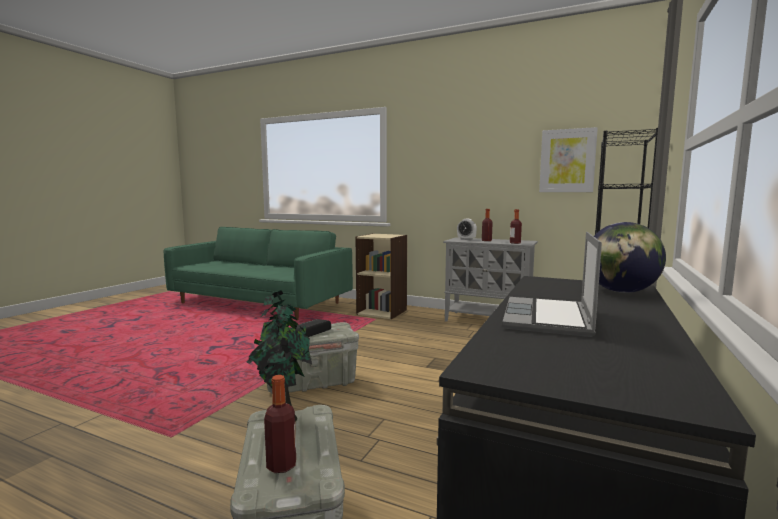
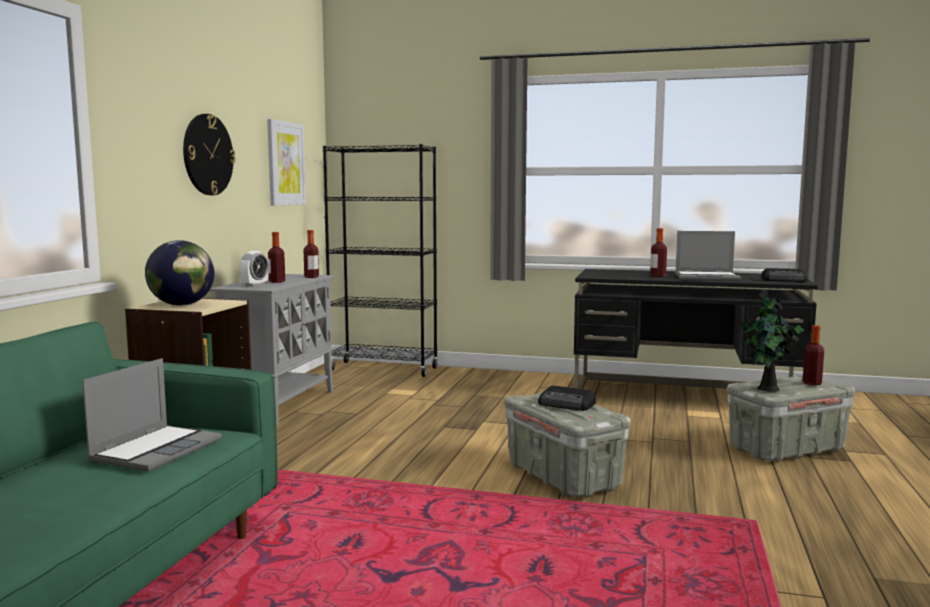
camera: 100 degrees left, 0 degrees up
globe [594,222,666,293] -> globe moved to [145,240,214,306]
none -> laptop [82,358,222,472]
none -> wall clock [183,114,236,195]
none -> bottle [650,228,667,277]
none -> radio [761,268,808,282]

